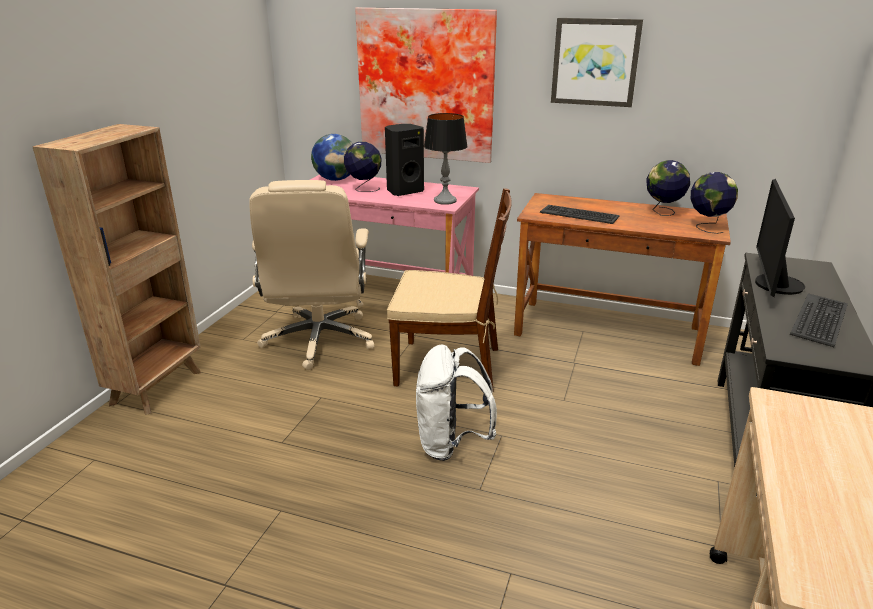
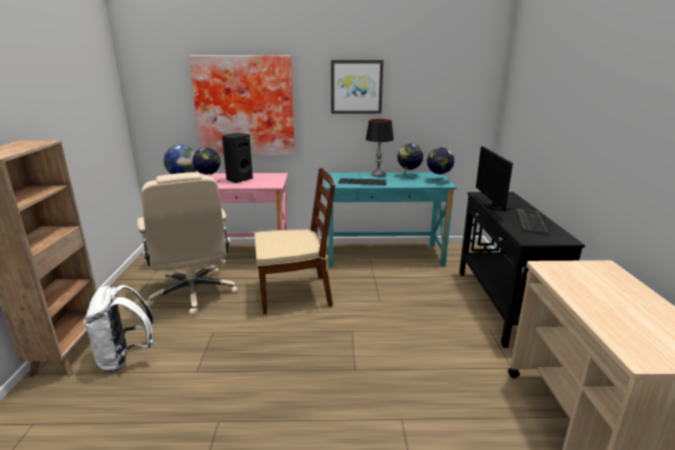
camera: 20 degrees left, 5 degrees down
white backpack [416,345,497,461] -> white backpack moved to [83,285,154,371]
table lamp [424,113,468,205] -> table lamp moved to [366,119,394,177]
brown desk [514,193,731,366] -> turquoise desk [326,172,457,267]

